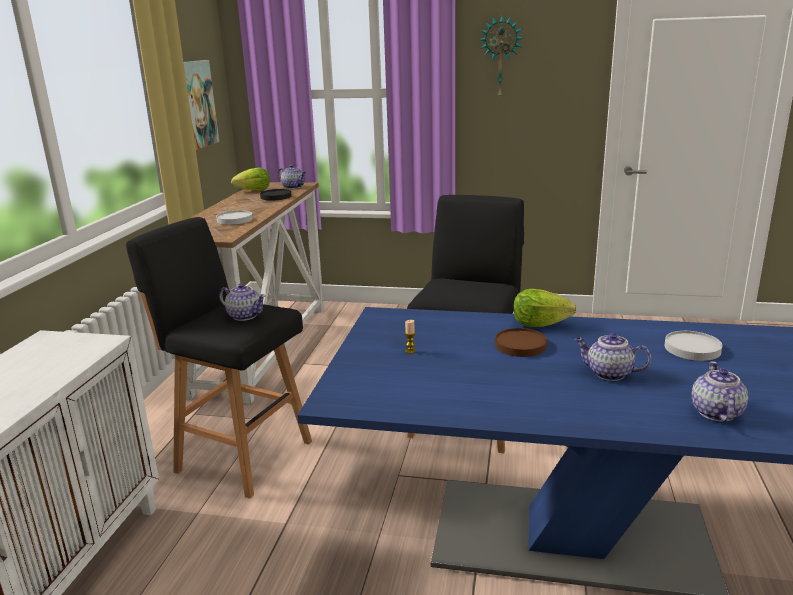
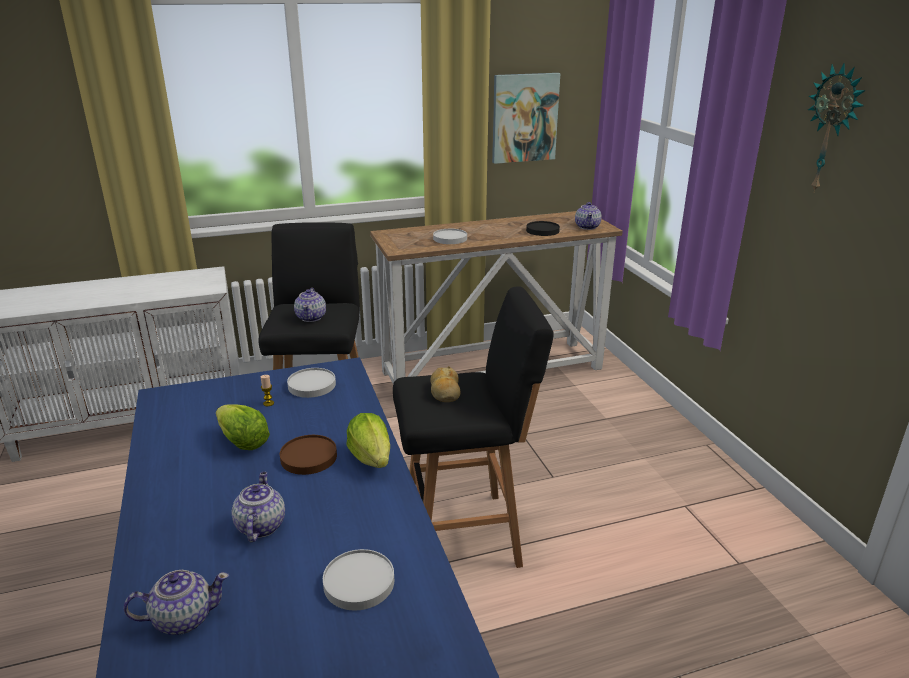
camera: 60 degrees right, 5 degrees up
lettuce [231,168,270,191] -> lettuce moved to [216,404,270,450]
none -> white plate [287,368,336,398]
none -> bread [430,366,460,402]

